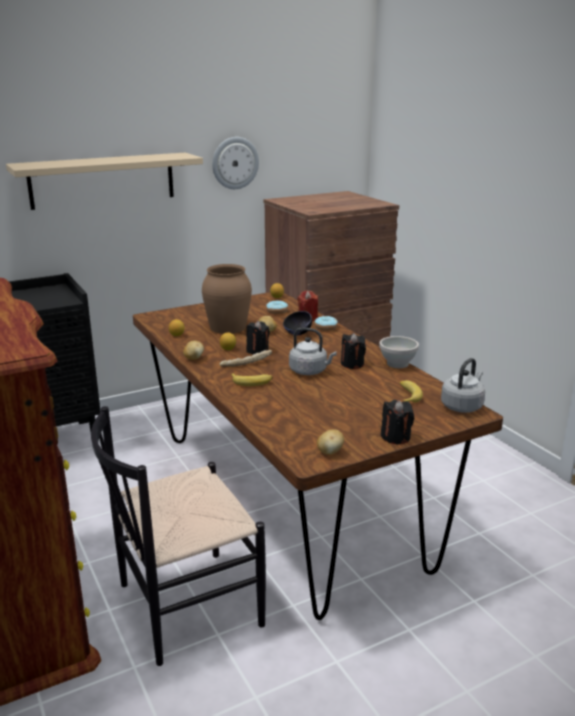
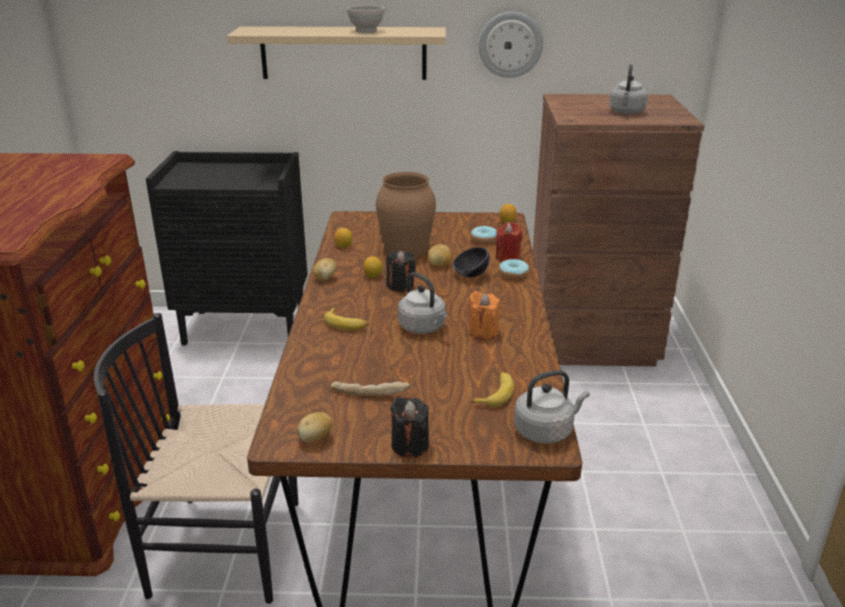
camera: 30 degrees right, 5 degrees up
bread [220,350,272,367] -> bread moved to [331,382,410,396]
black candle [341,333,366,369] -> orange candle [468,291,500,340]
white bowl [379,336,419,368] -> white bowl moved to [347,5,385,33]
none -> grey kettle [609,64,648,114]

